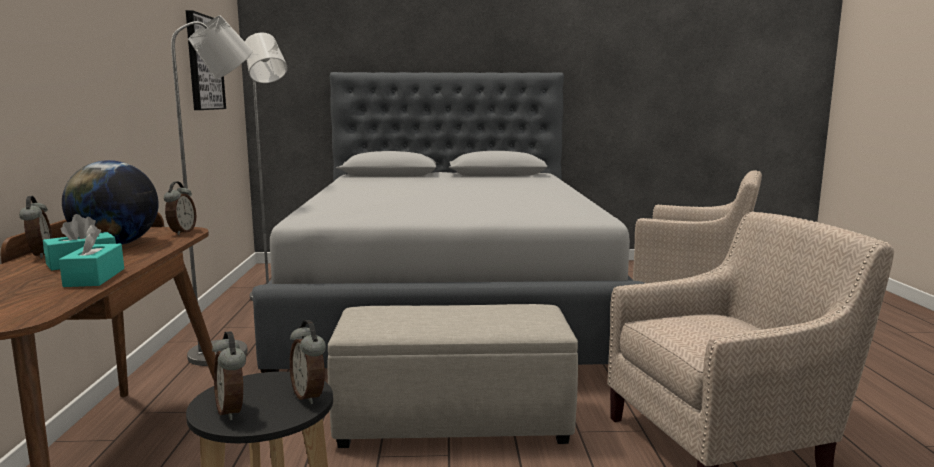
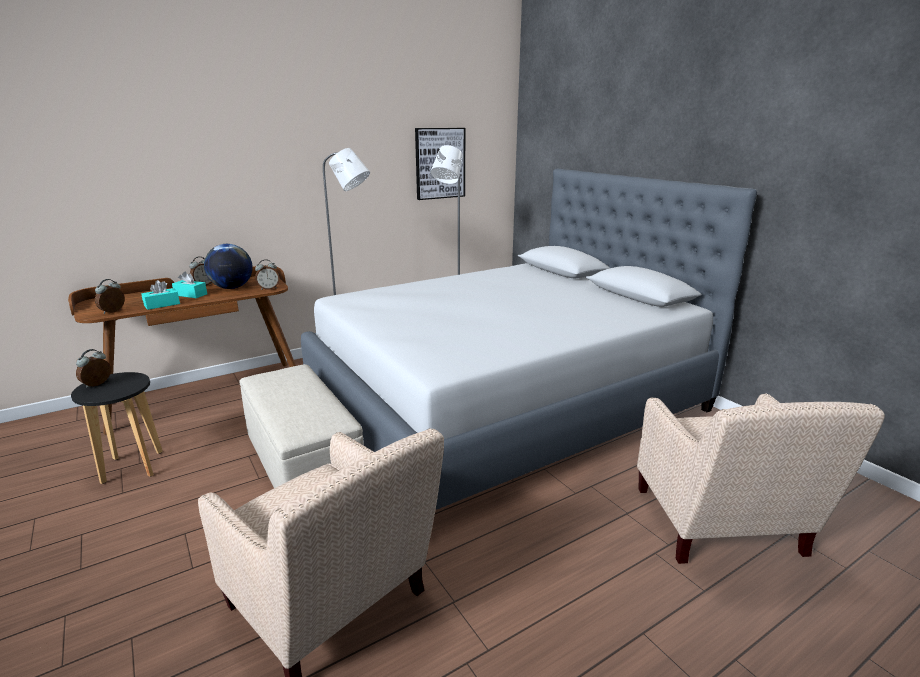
camera: 60 degrees right, 10 degrees up
alarm clock [290,320,326,404] -> alarm clock moved to [95,279,125,314]

